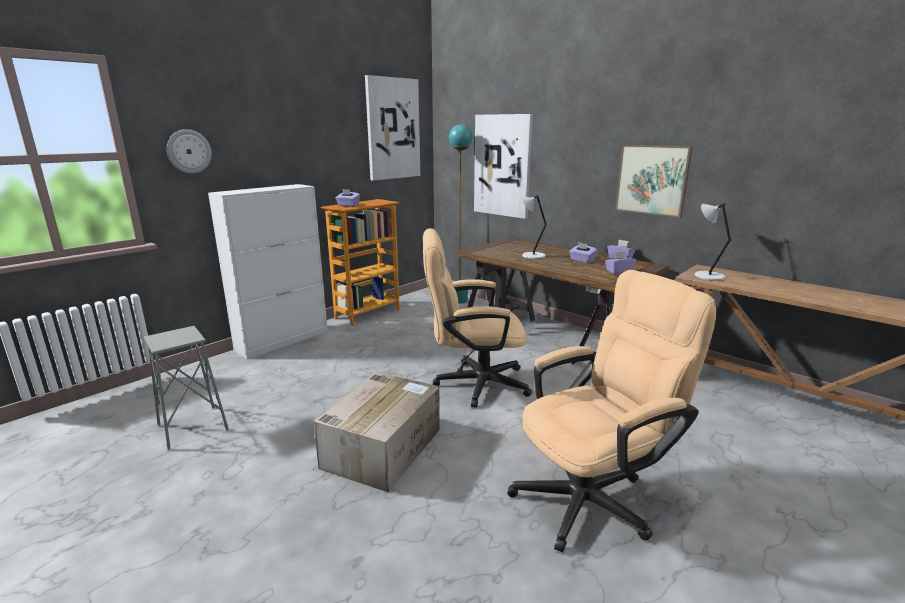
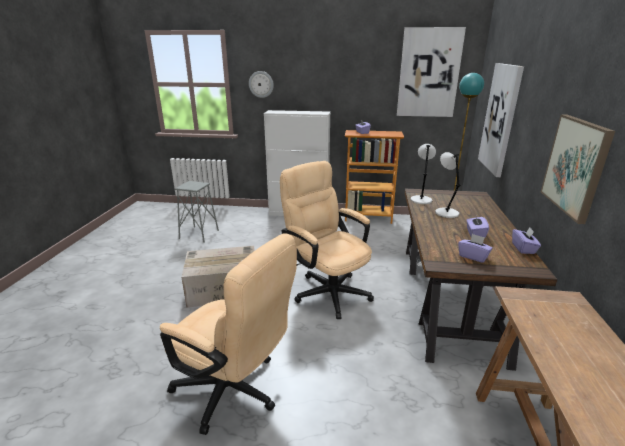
camera: 55 degrees right, 5 degrees up
grey table lamp [695,203,732,281] -> grey table lamp moved to [411,144,436,204]

